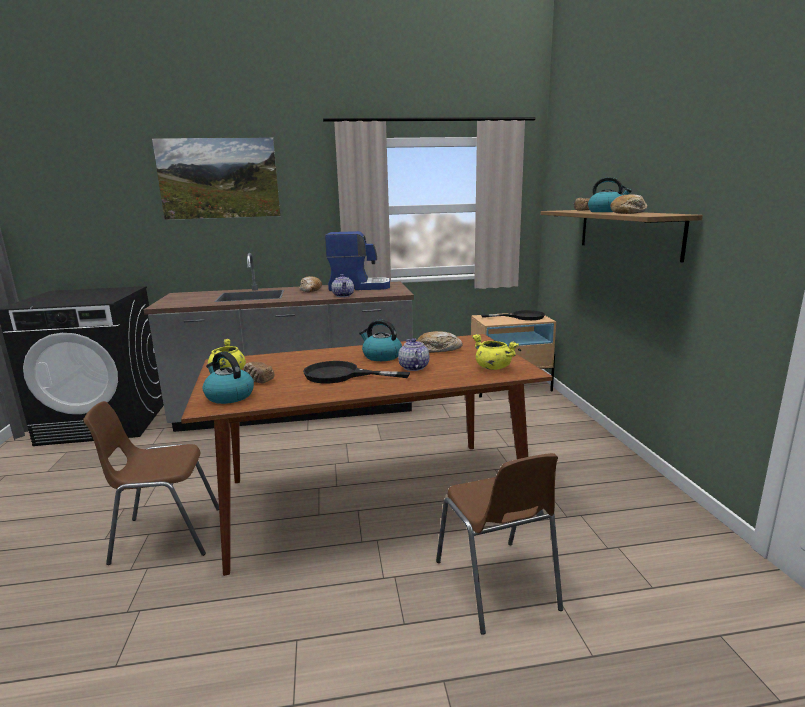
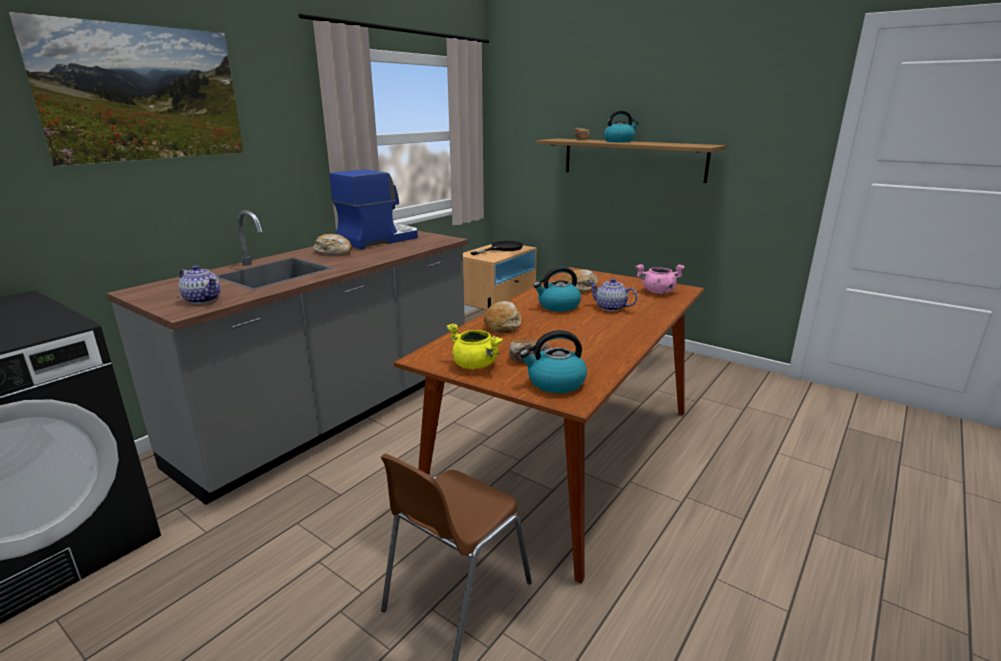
camera: 45 degrees left, 5 degrees up
black frying pan [303,361,410,383] -> none
teapot [332,274,354,297] -> teapot moved to [179,265,221,304]
brown chair [436,453,563,635] -> none
yellow cooking pot [472,334,519,370] -> pink cooking pot [636,264,685,294]
bread [610,194,647,214] -> bread moved to [484,301,521,333]

